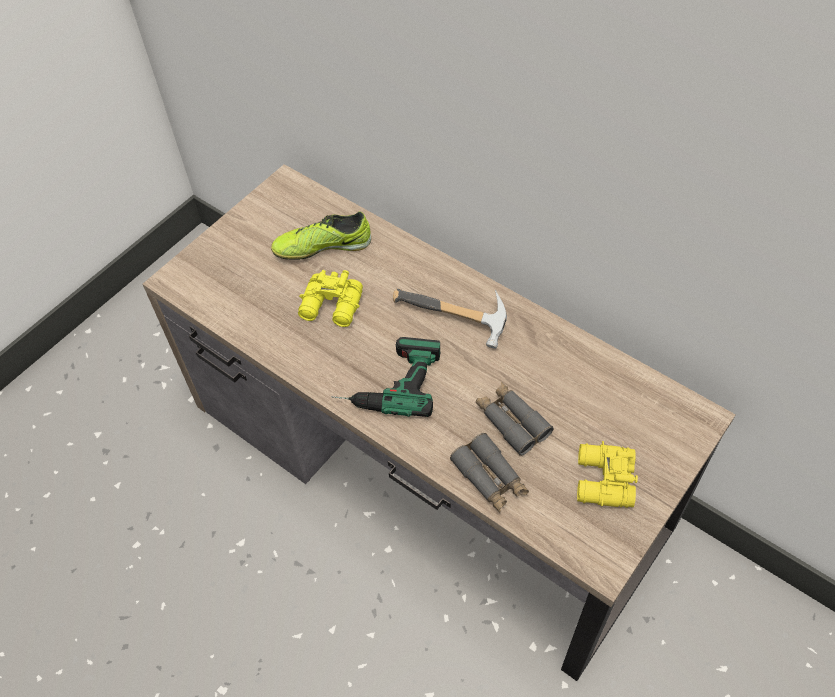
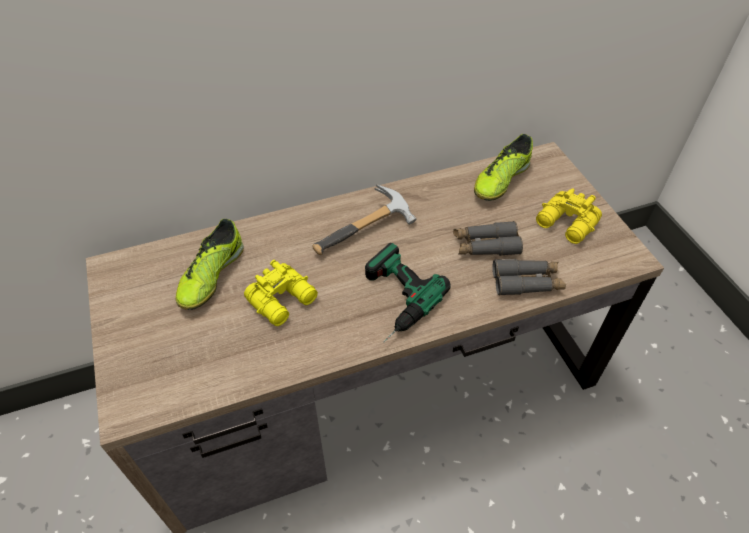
camera: 60 degrees left, 5 degrees down
none -> shoe [474,134,533,201]

